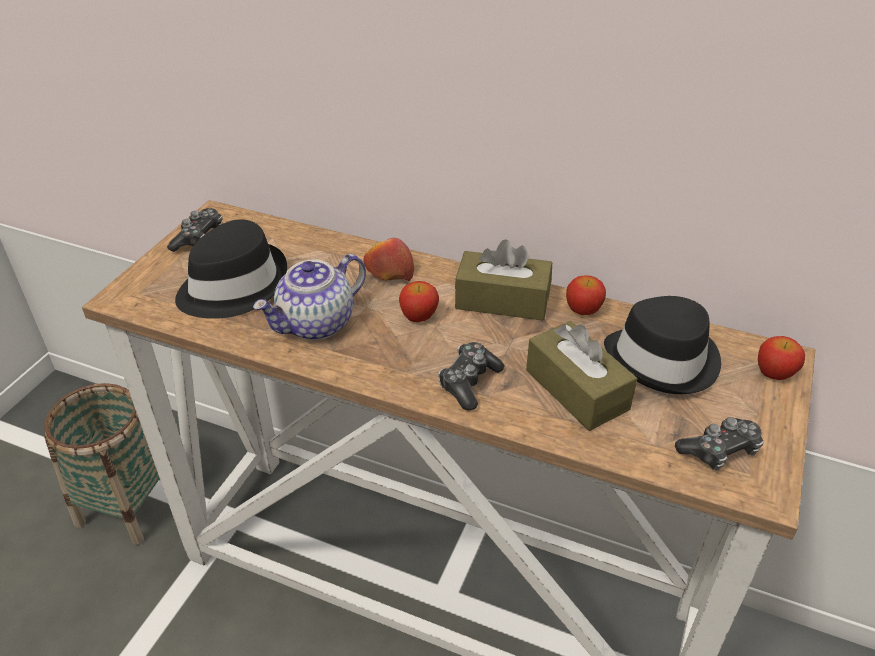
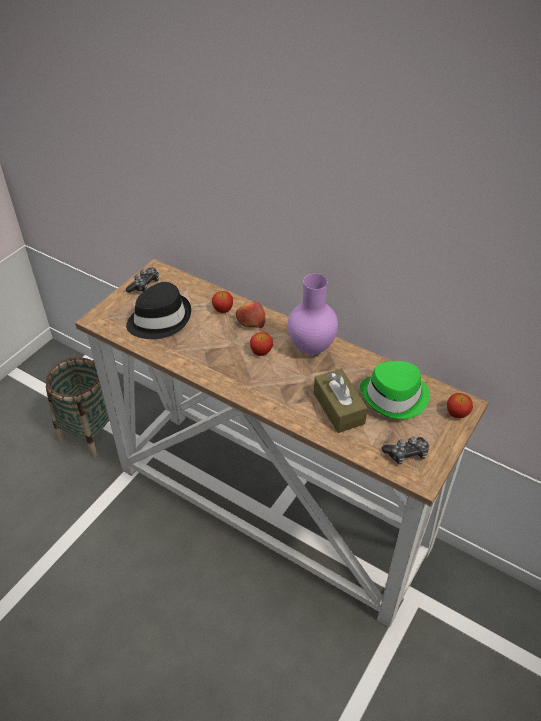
camera: 10 degrees right, 5 degrees up
teapot [253,254,366,340] -> none
game controller [438,342,504,410] -> none
brown tissue box [455,239,552,321] -> purple vase [288,274,338,355]
apple [566,275,606,315] -> apple moved to [212,291,233,313]
black hat [604,296,721,394] -> green hat [360,361,430,420]

